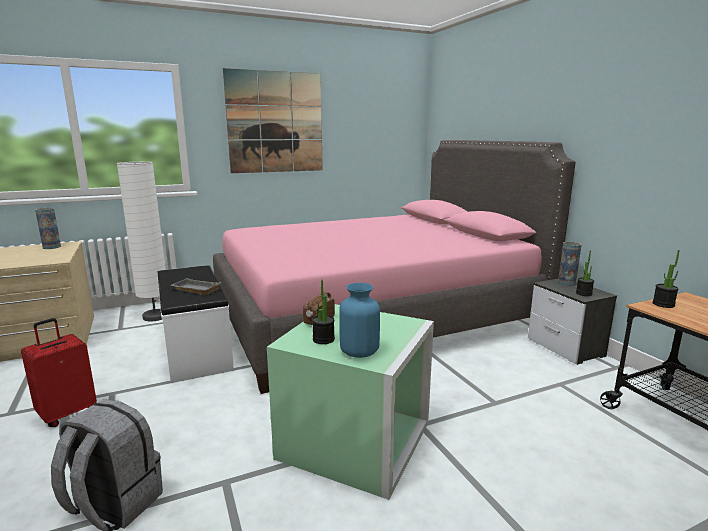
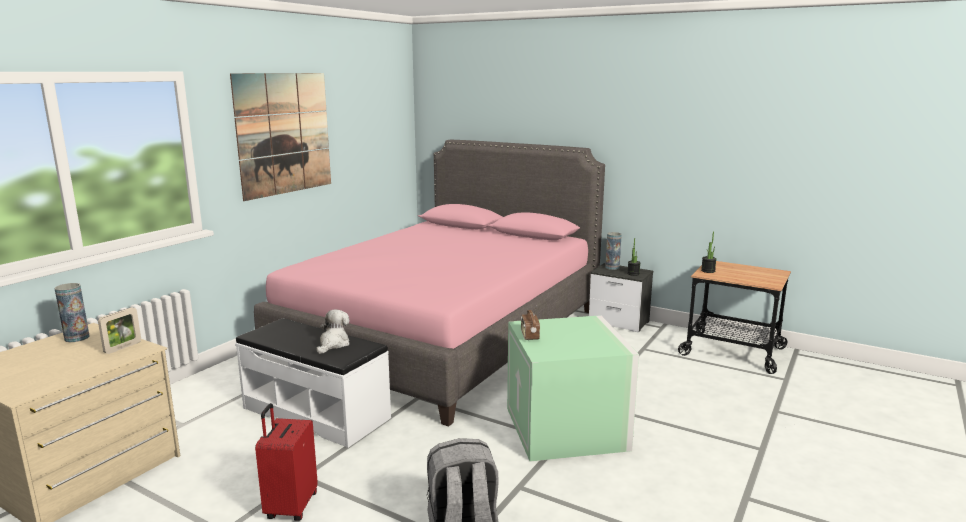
camera: 35 degrees left, 0 degrees up
white floor lamp [117,162,166,321] -> none
grey tray [170,278,221,295] -> plush toy [316,310,350,354]
potted plant [312,280,335,344] -> none
blue vase [339,283,380,358] -> none
none -> picture frame [98,307,141,354]

